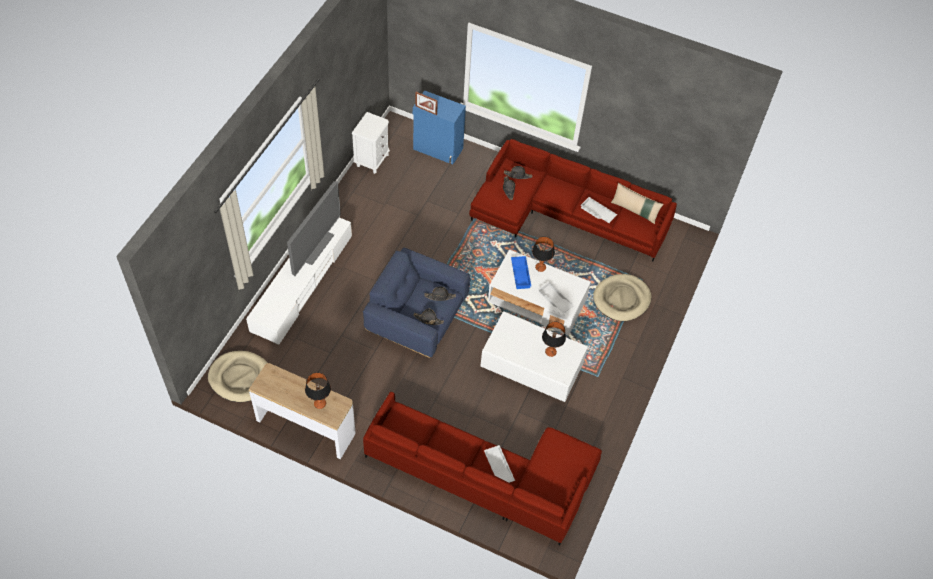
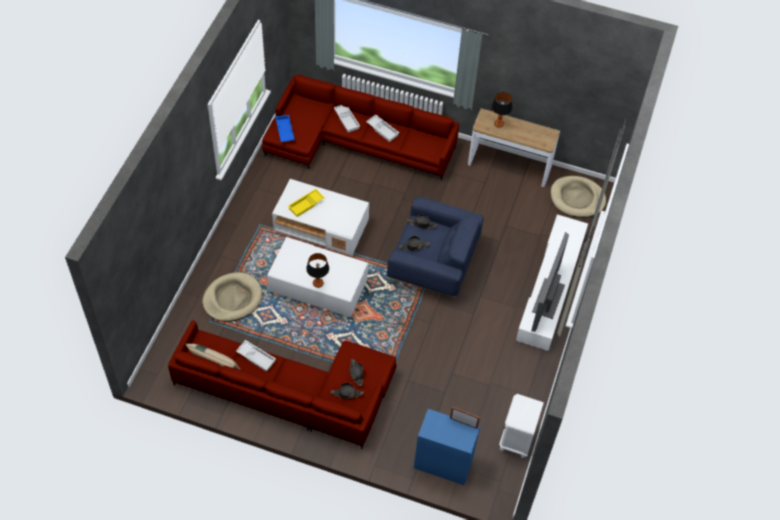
camera: 175 degrees right, 0 degrees up
blue tray [511,256,531,289] -> blue tray moved to [275,115,295,142]
white tray [538,281,575,314] -> white tray moved to [366,115,399,142]
table lamp [542,322,566,357] -> yellow tray [288,189,325,217]

